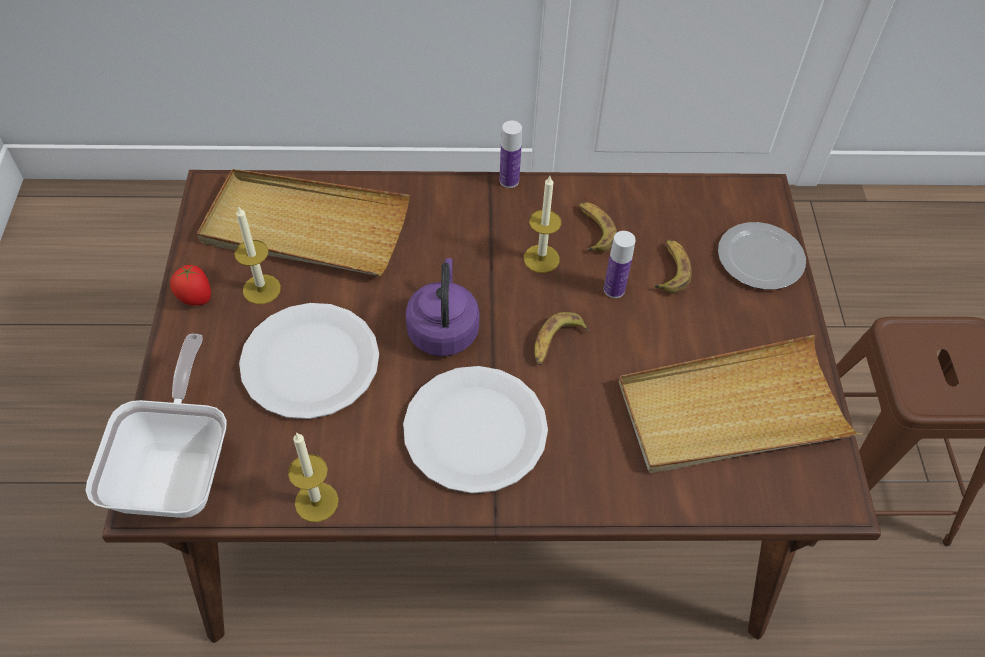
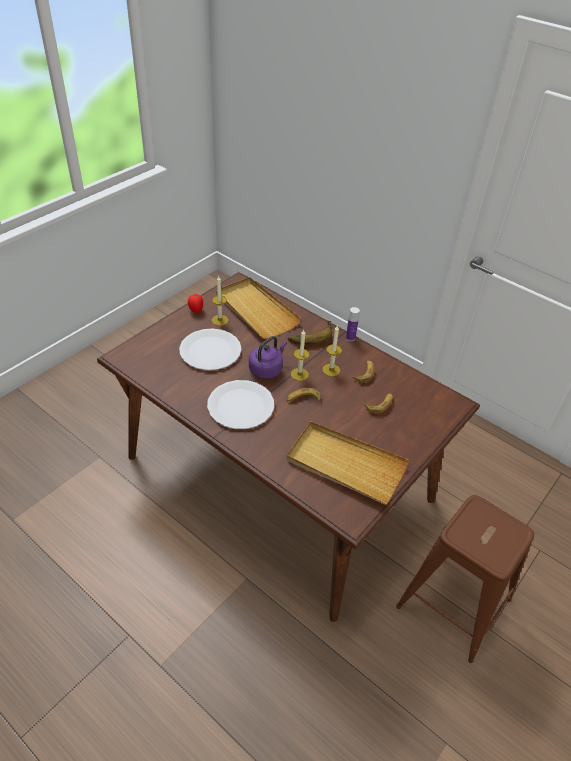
camera: 40 degrees right, 10 degrees down
frying pan [85,334,227,518] -> none
candle [288,432,339,522] -> candle moved to [291,330,309,381]
bottle [604,231,636,298] -> none
plate [718,222,806,290] -> none
none -> banana [288,321,332,345]

